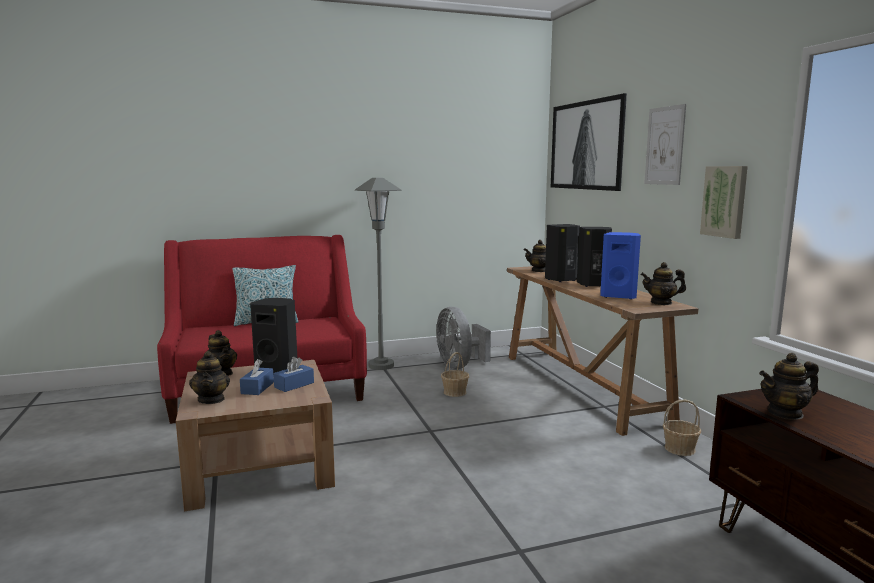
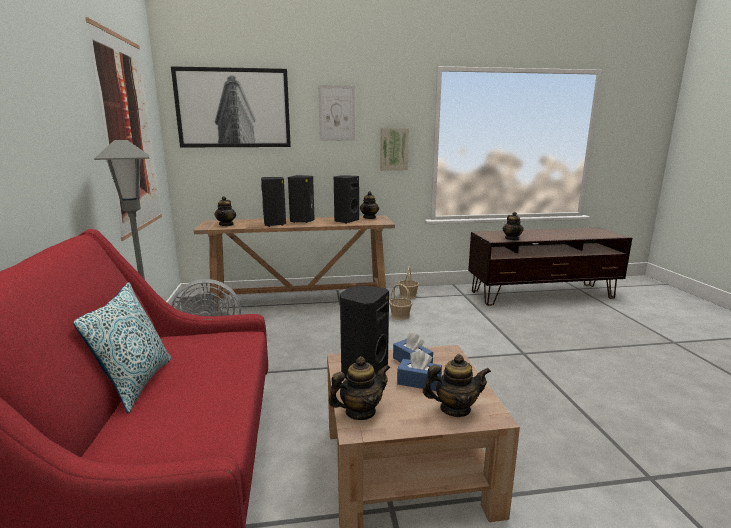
camera: 80 degrees left, 5 degrees up
basket [441,352,469,397] -> basket moved to [389,284,412,320]
blue speaker [600,232,641,300] -> black speaker [334,175,359,224]
none -> picture [85,17,162,241]

